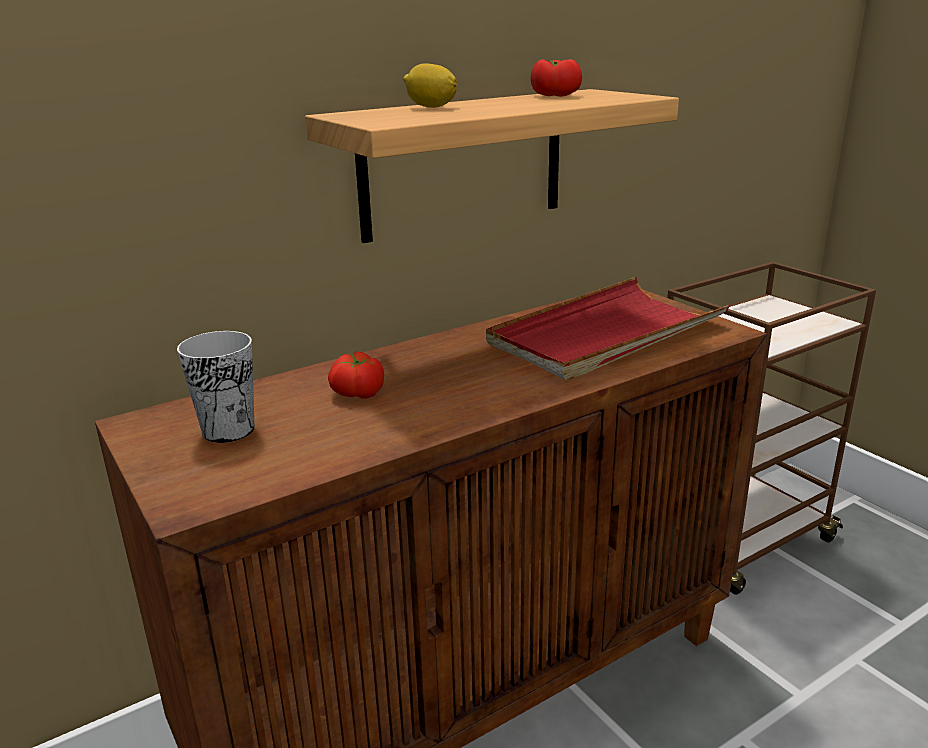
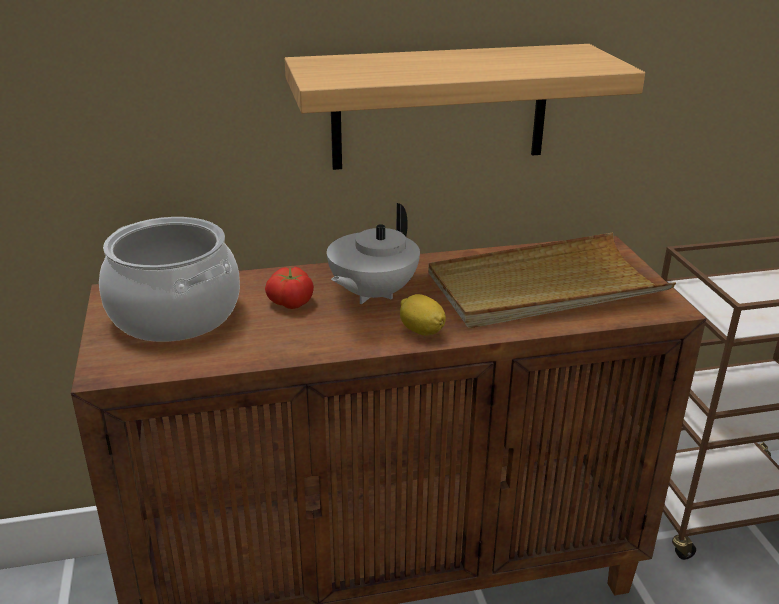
camera: 20 degrees right, 5 degrees up
cup [177,331,254,443] -> cooking pot [99,217,240,342]
lemon [403,63,458,108] -> lemon moved to [400,294,446,335]
red tray [486,277,730,380] -> beige tray [428,233,676,328]
tomato [531,59,582,97] -> none
none -> white teapot [327,203,420,304]

